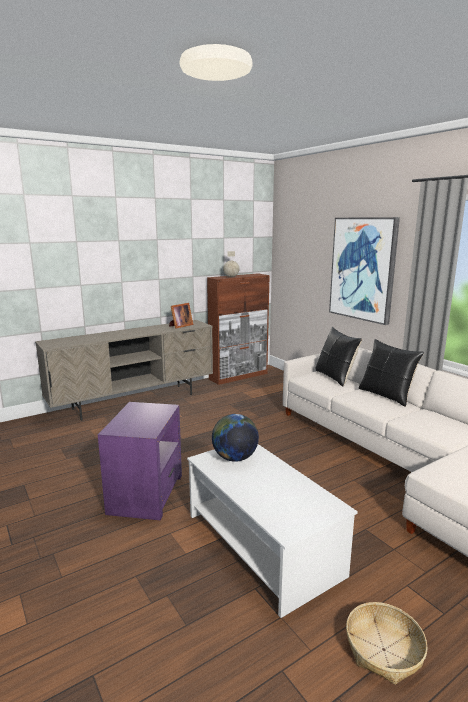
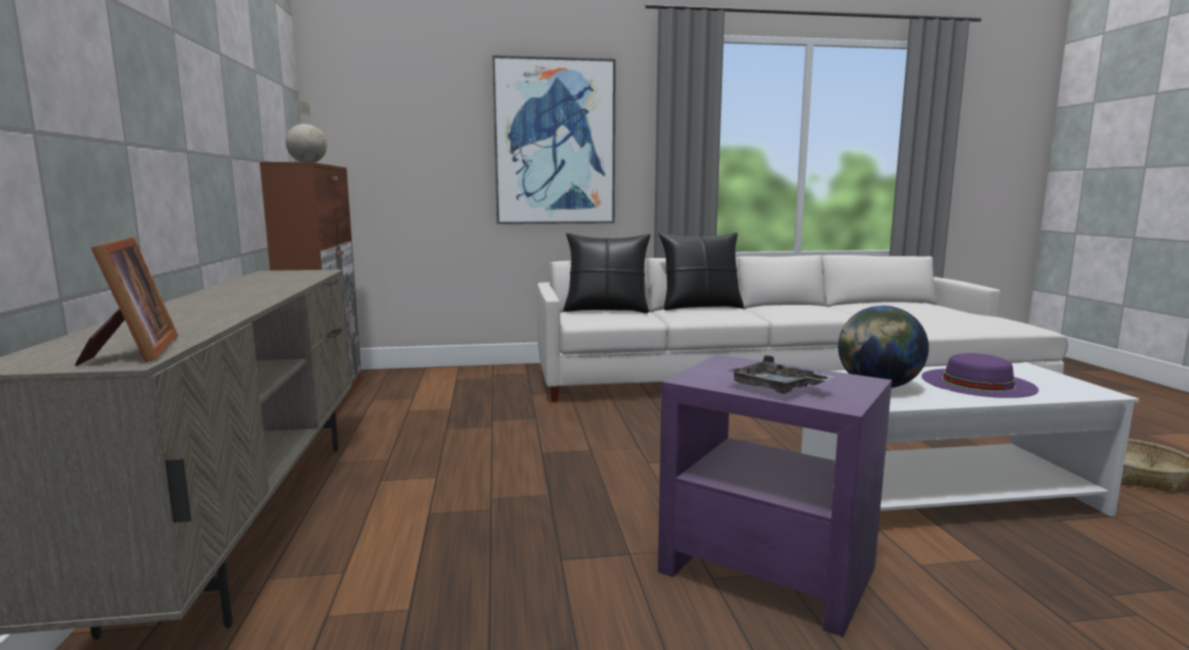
camera: 65 degrees left, 5 degrees down
picture frame [169,303,193,329] -> picture frame moved to [75,237,178,366]
none -> grey tray [728,355,835,394]
none -> purple hat [922,353,1039,398]

